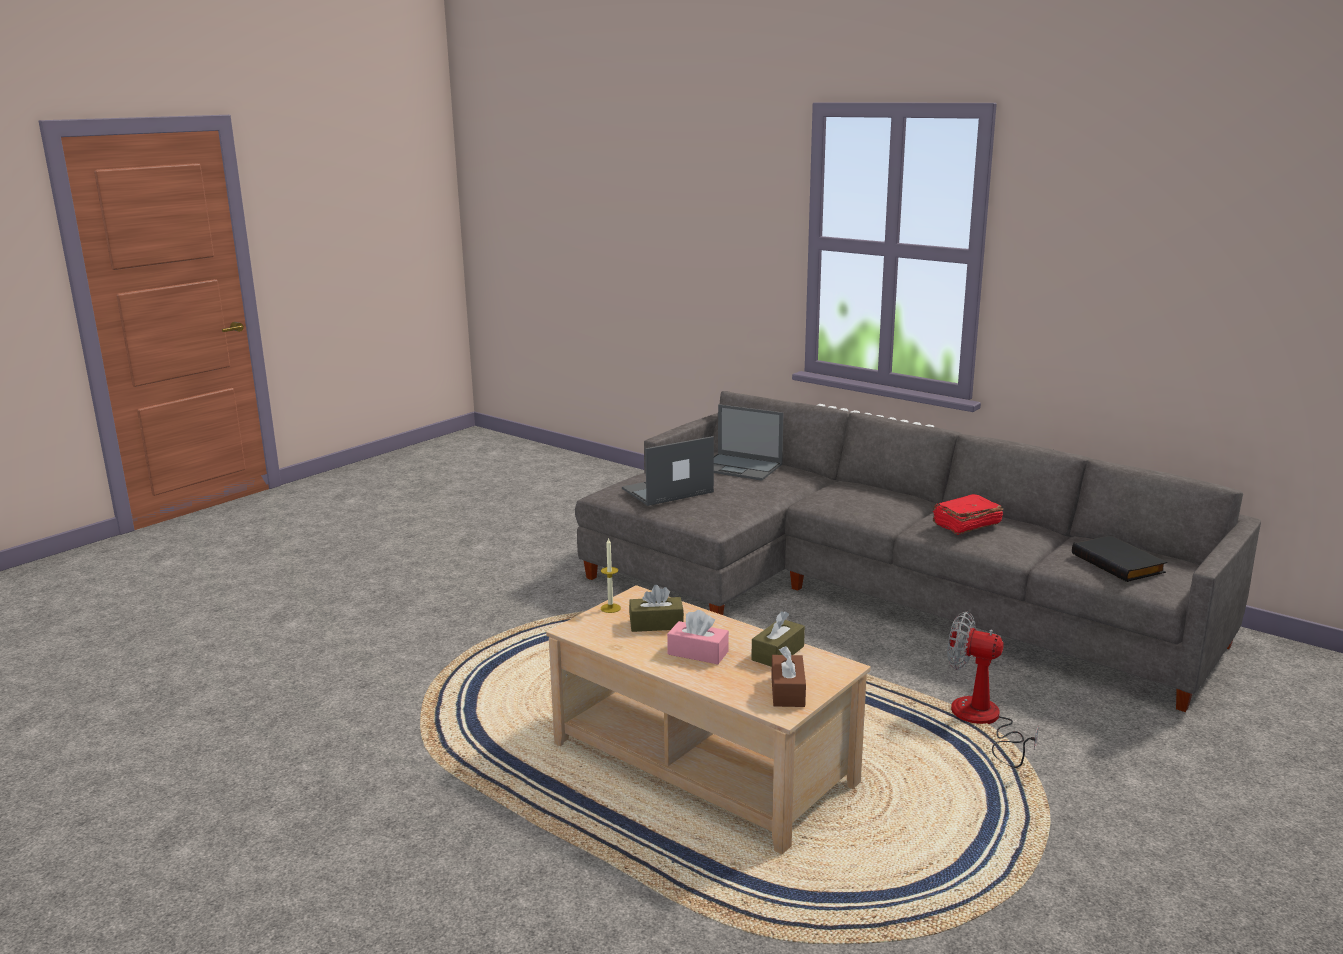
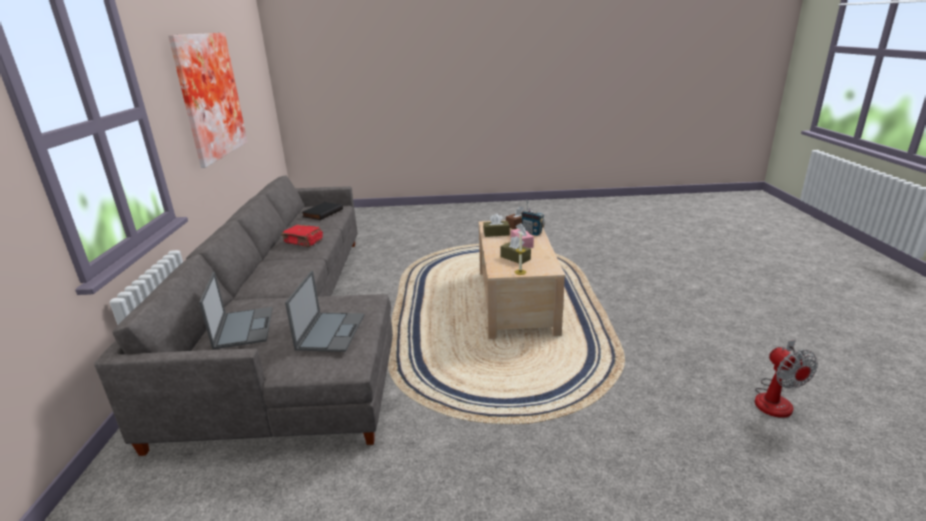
camera: 130 degrees left, 5 degrees up
laptop [622,436,714,506] -> laptop turned 105 degrees counterclockwise [285,270,365,352]
fan [947,611,1039,768] -> fan moved to [755,340,818,418]
none -> picture [168,33,247,168]
none -> radio [521,199,545,236]

